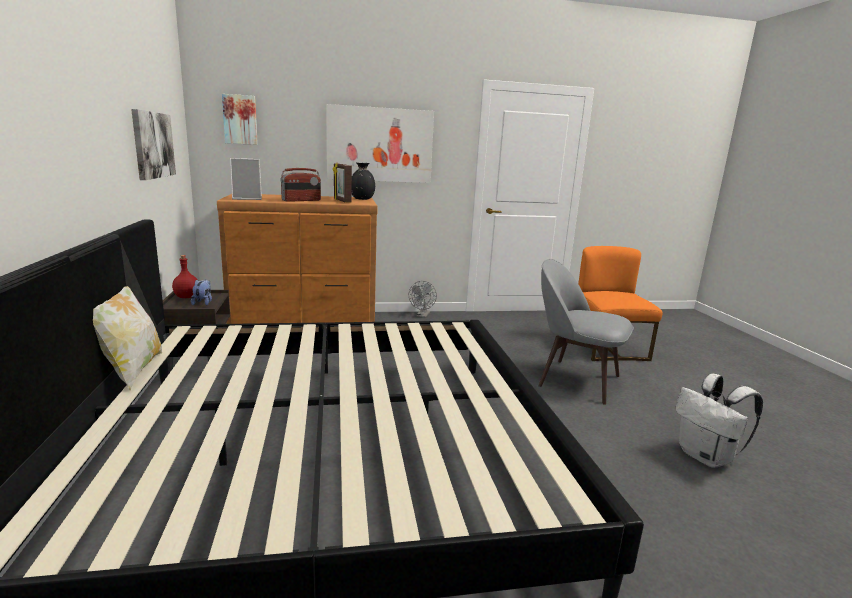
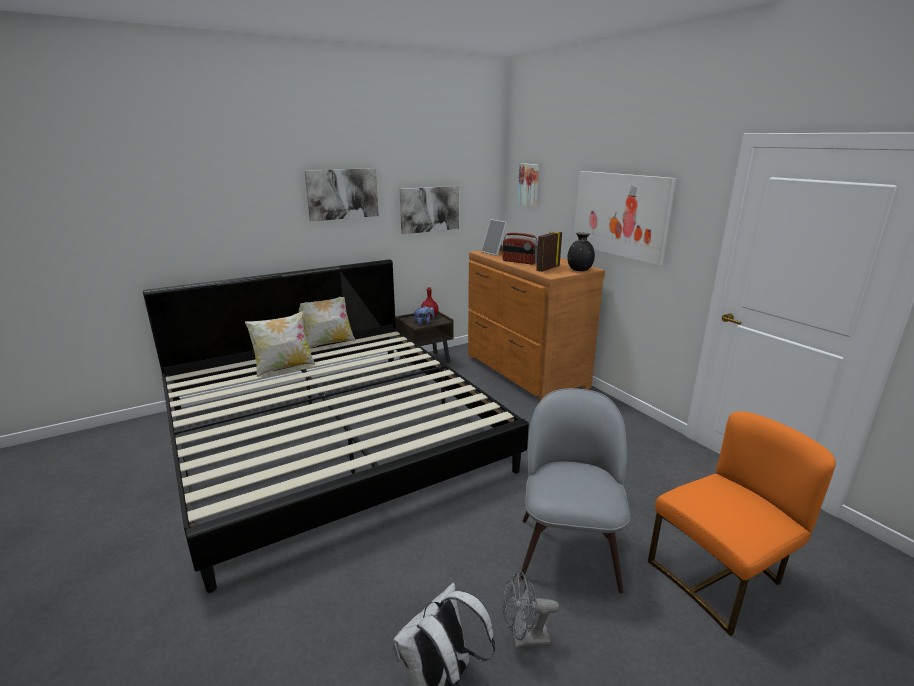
camera: 70 degrees right, 5 degrees up
grey fan [409,281,437,318] -> grey fan moved to [503,570,559,648]
none -> pillow [245,311,315,377]
none -> picture [304,168,379,221]

